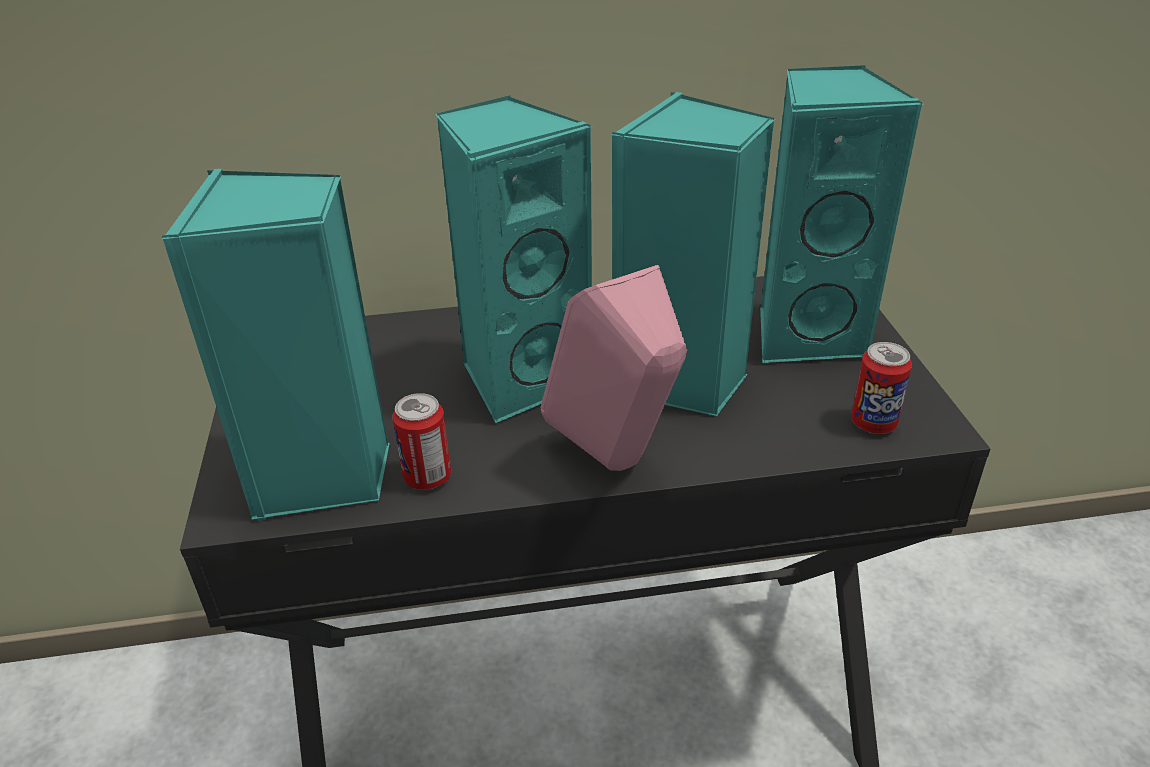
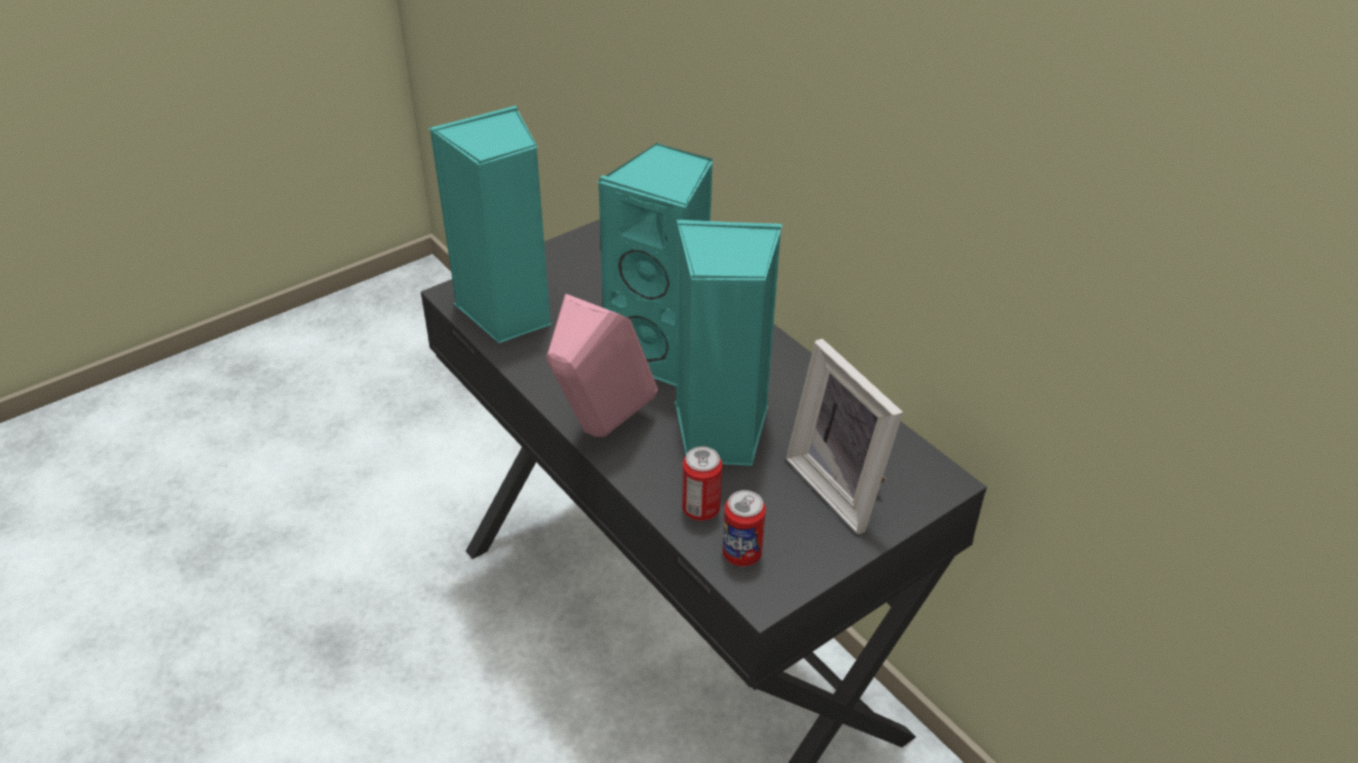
camera: 60 degrees right, 5 degrees up
can [392,393,451,490] -> can moved to [682,446,722,521]
turquoise speaker [760,65,922,363] -> picture frame [786,339,903,534]

